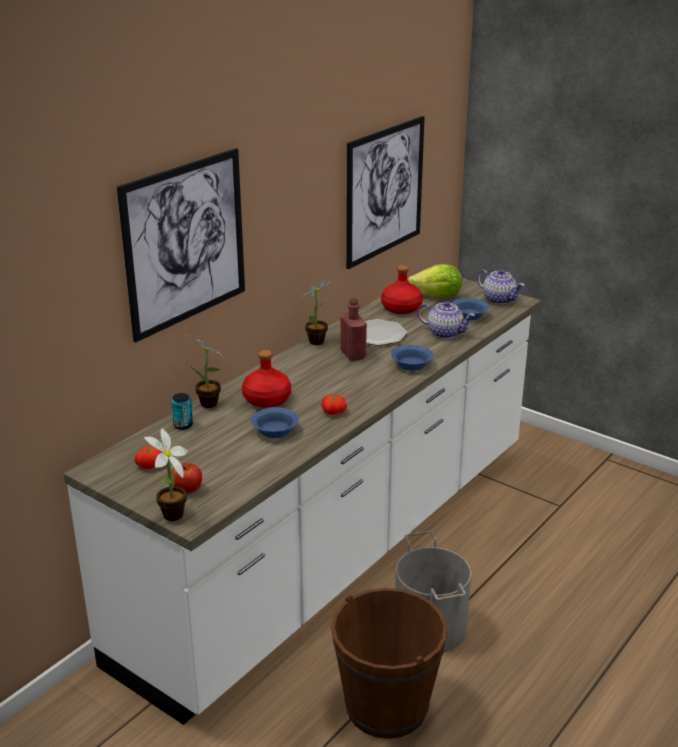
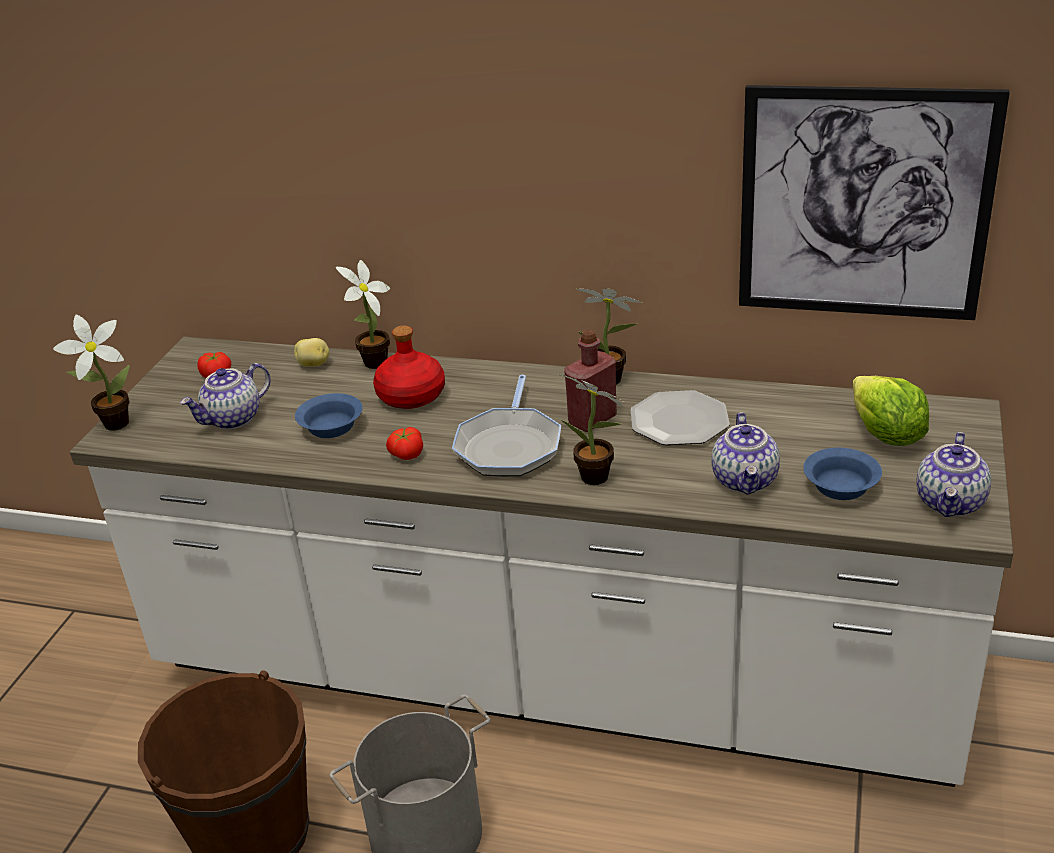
camera: 70 degrees right, 5 degrees up
picture [117,148,245,342] -> none
can [171,393,193,430] -> potato [294,338,329,367]
apple [172,463,202,494] -> none
red bottle [381,265,423,314] -> none
blue bowl [391,345,434,371] -> potted plant [557,374,625,485]
none -> teapot [180,363,271,429]
none -> frying pan [452,375,561,476]

